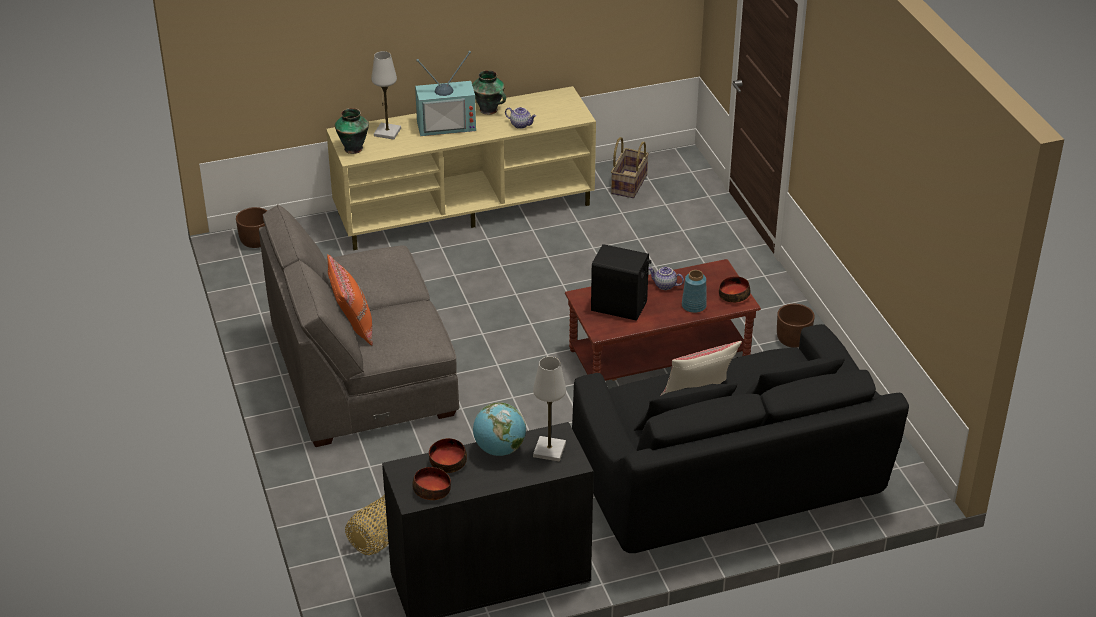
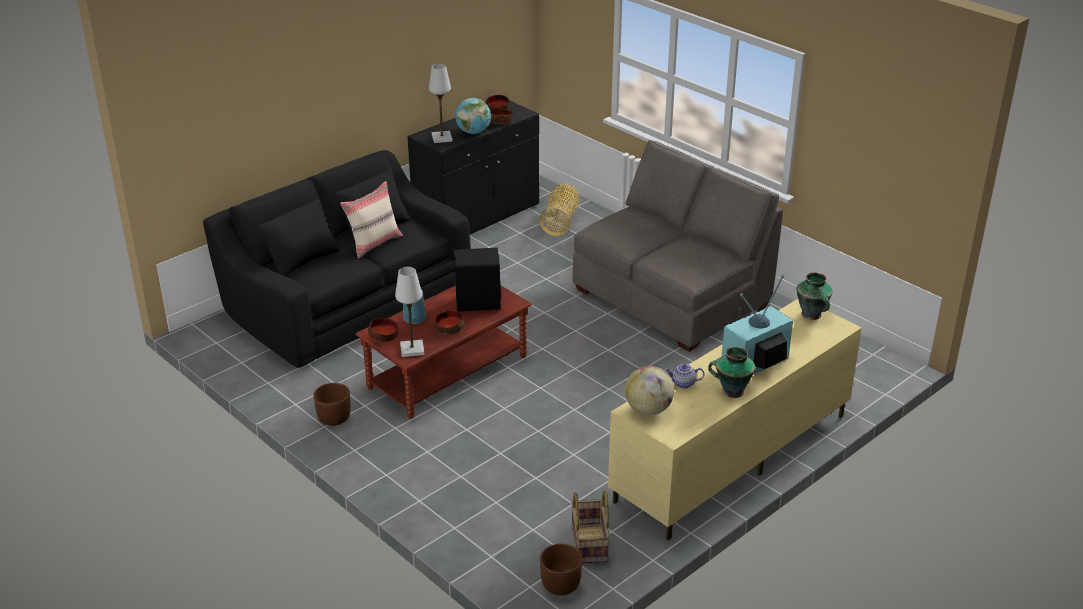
camera: 155 degrees right, 5 degrees down
brown planter [236,207,267,248] -> brown planter moved to [540,544,582,596]
orange pillow [327,254,373,345] -> none
white table lamp [371,51,401,140] -> white table lamp moved to [395,267,424,357]
teapot [649,267,684,290] -> bowl [435,310,465,335]
none -> globe [625,366,674,415]

